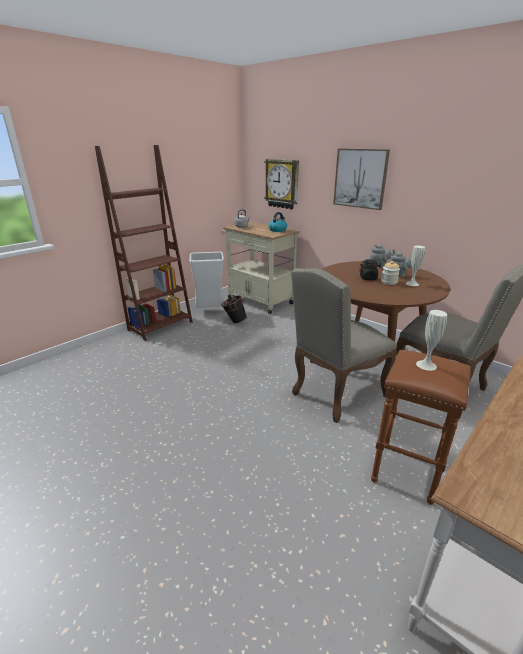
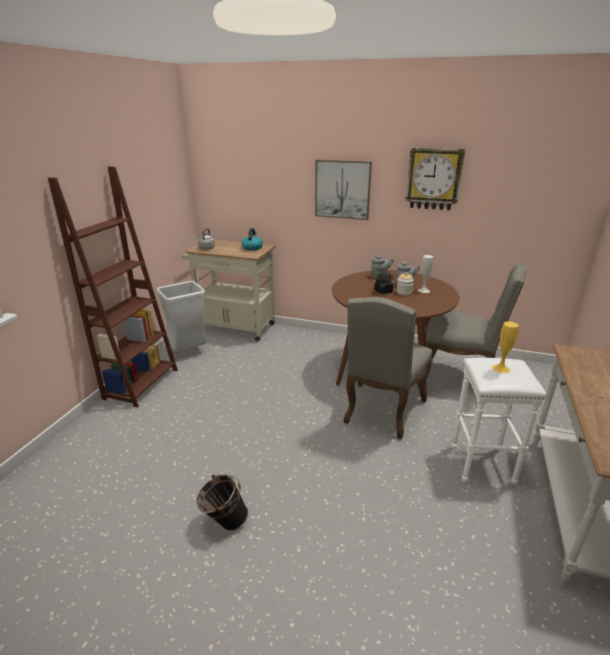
camera: 25 degrees left, 0 degrees up
black bucket [221,295,247,324] -> black bucket moved to [197,474,248,531]
wall clock [264,159,299,209] -> wall clock moved to [406,147,465,210]
brown stool [371,350,471,505] -> white stool [451,358,547,485]
white vase [416,310,447,371] -> yellow vase [492,321,519,373]

